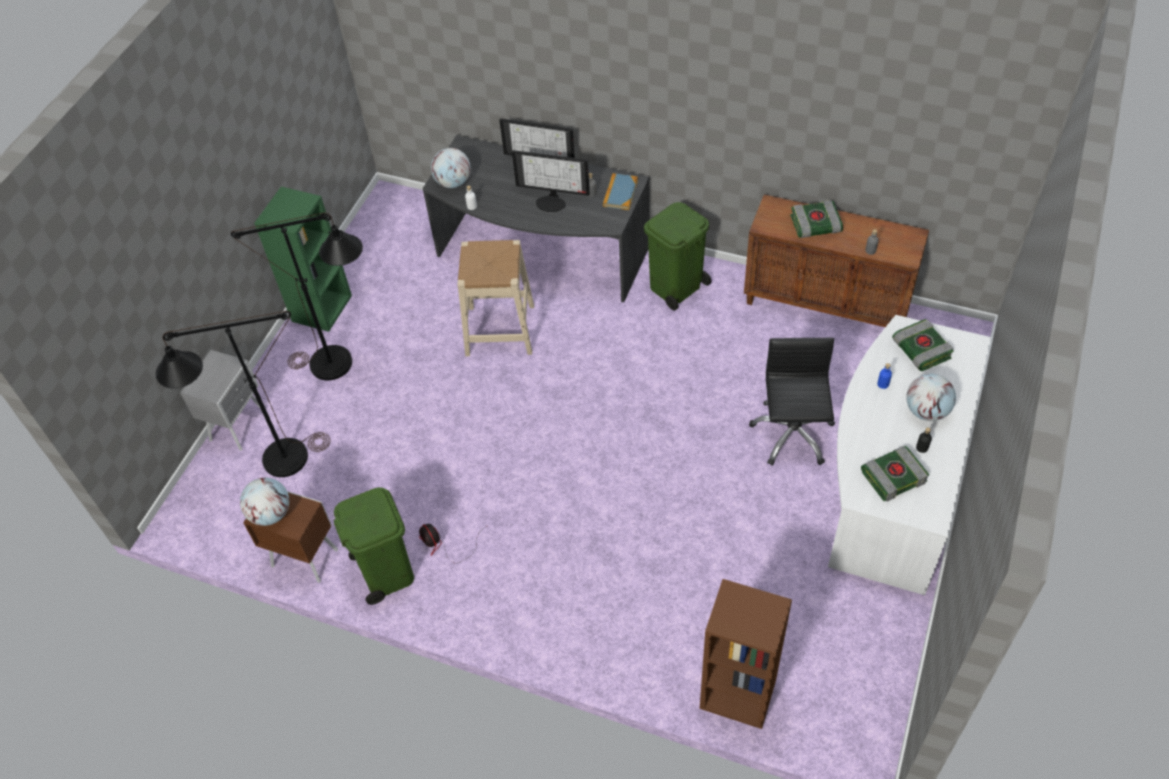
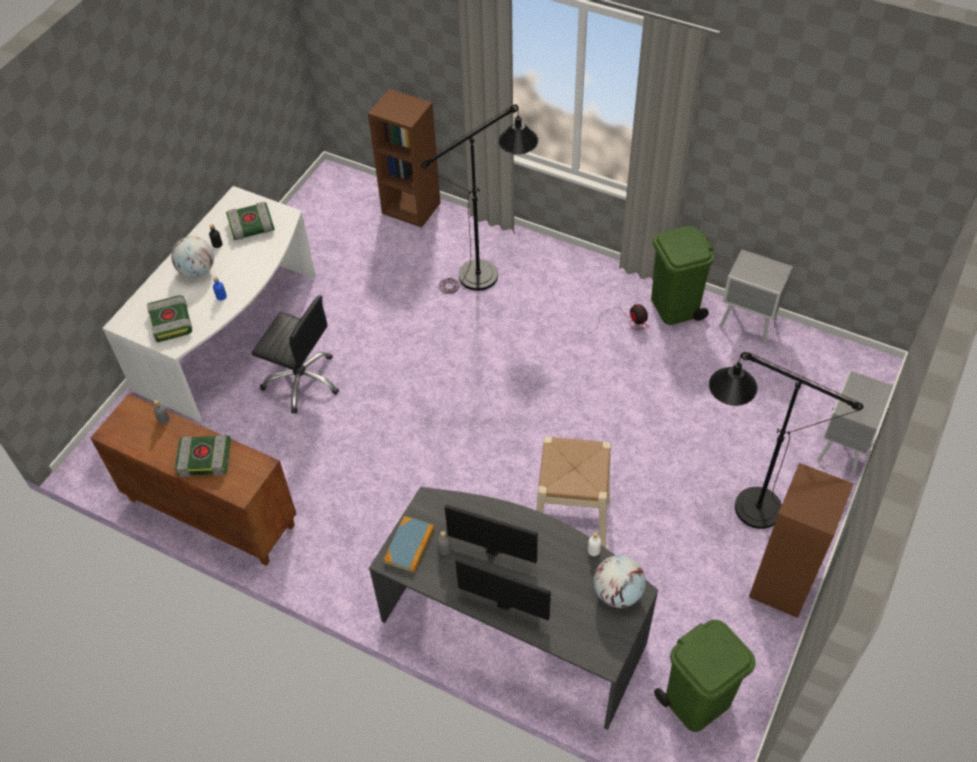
camera: 175 degrees left, 0 degrees up
black floor lamp [156,311,330,477] -> black floor lamp moved to [421,104,538,294]
globe [240,478,289,526] -> none
brown nightstand [243,491,338,583] -> grey nightstand [720,249,794,343]
green bookcase [254,187,352,332] -> brown bookcase [749,463,854,618]
green trash can [644,202,712,311] -> green trash can moved to [654,620,756,732]
black office chair [749,338,835,465] -> black office chair turned 75 degrees counterclockwise [252,295,339,414]

